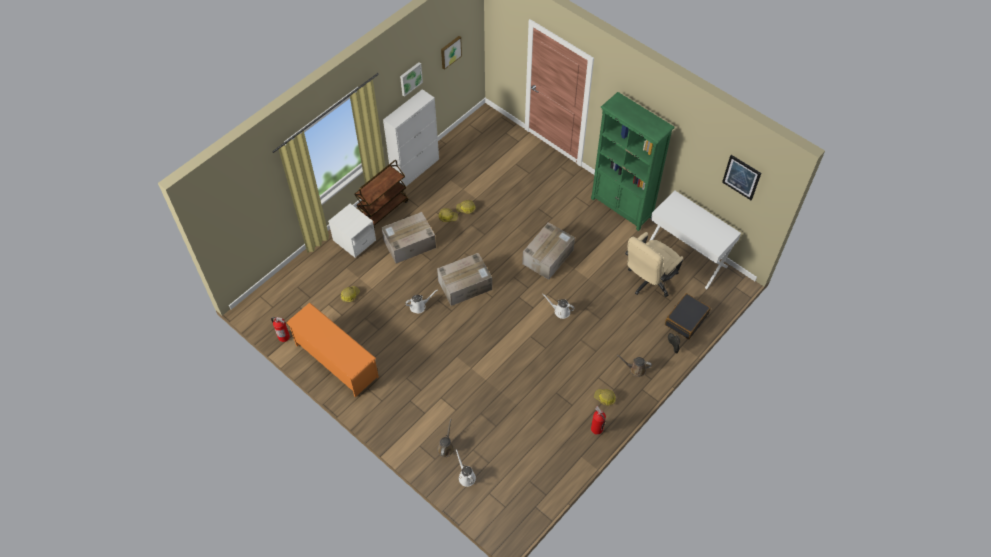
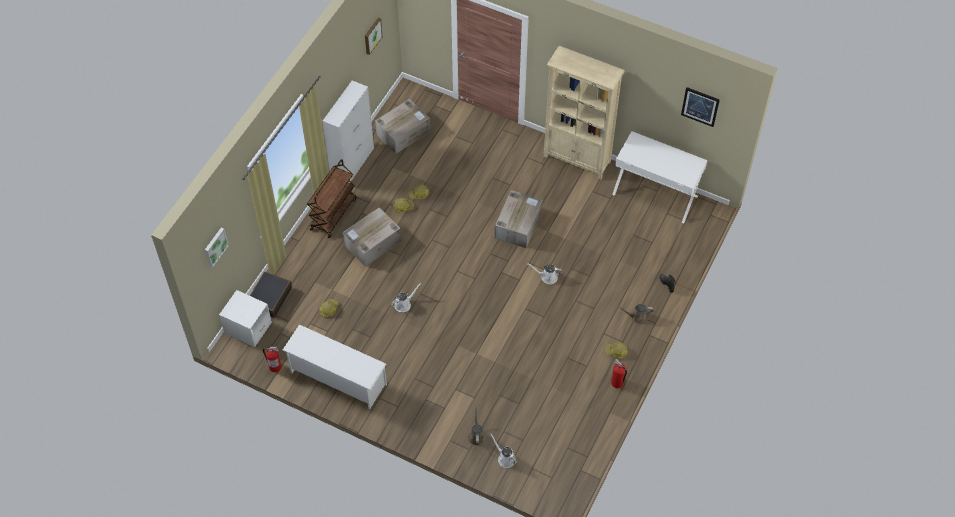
camera: 15 degrees left, 0 degrees up
orange shoe rack [286,303,379,397] -> white shoe rack [283,324,387,409]
white nightstand [328,204,376,258] -> white nightstand moved to [219,290,272,347]
picture [400,62,423,97] -> picture moved to [205,227,229,268]
cardboard box [437,253,492,306] -> cardboard box moved to [375,99,430,154]
green bookcase [591,92,675,231] -> beige bookcase [543,46,625,179]
beige office chair [625,232,683,297] -> none
black suitcase [665,293,711,339] -> black suitcase moved to [250,272,292,318]

